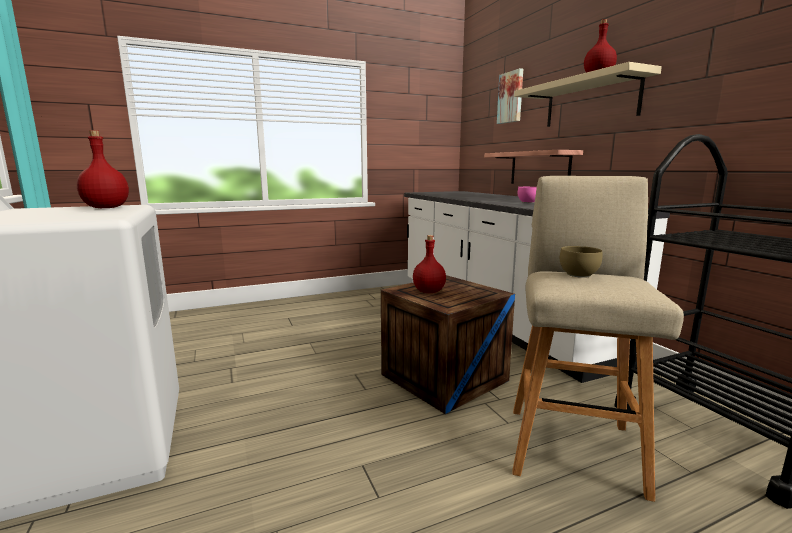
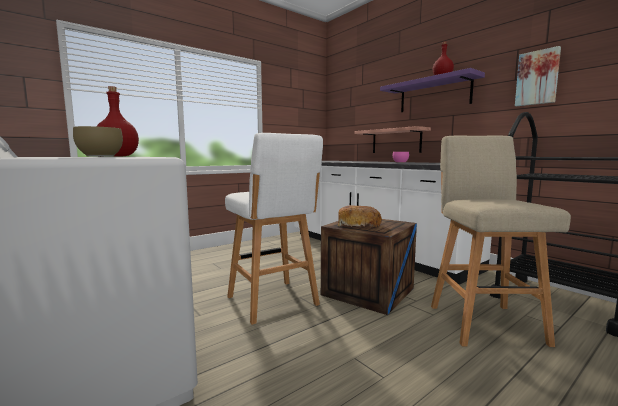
camera: 15 degrees left, 5 degrees down
red bottle [413,235,446,293] -> bread [337,205,382,229]
picture [497,68,523,124] -> picture moved to [515,46,561,106]
beige shelf [514,62,662,127] -> purple shelf [380,68,485,112]
brown bowl [560,246,602,278] -> brown bowl moved to [73,126,123,157]
none -> white stool [225,133,323,325]

